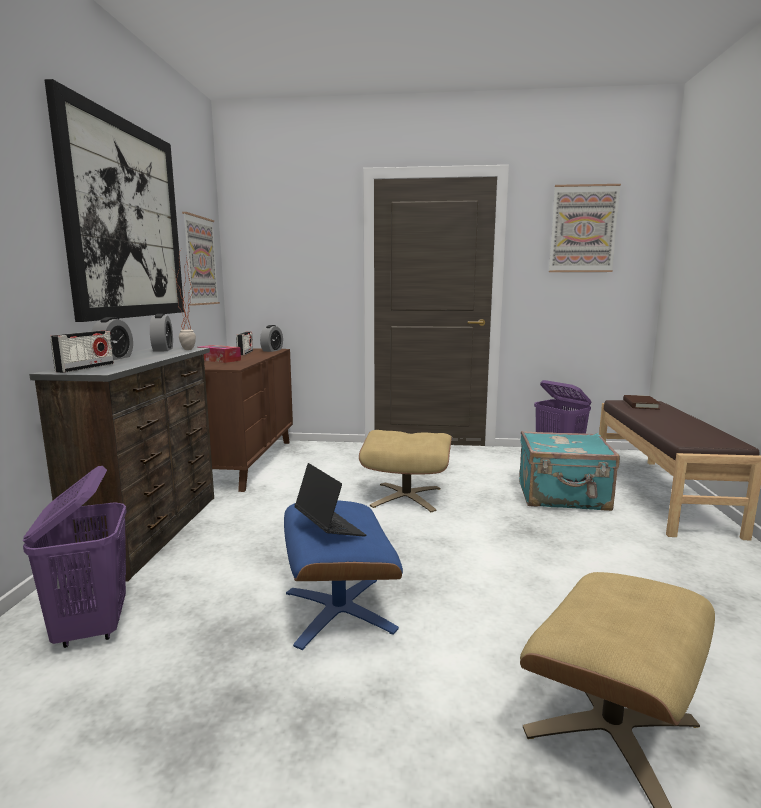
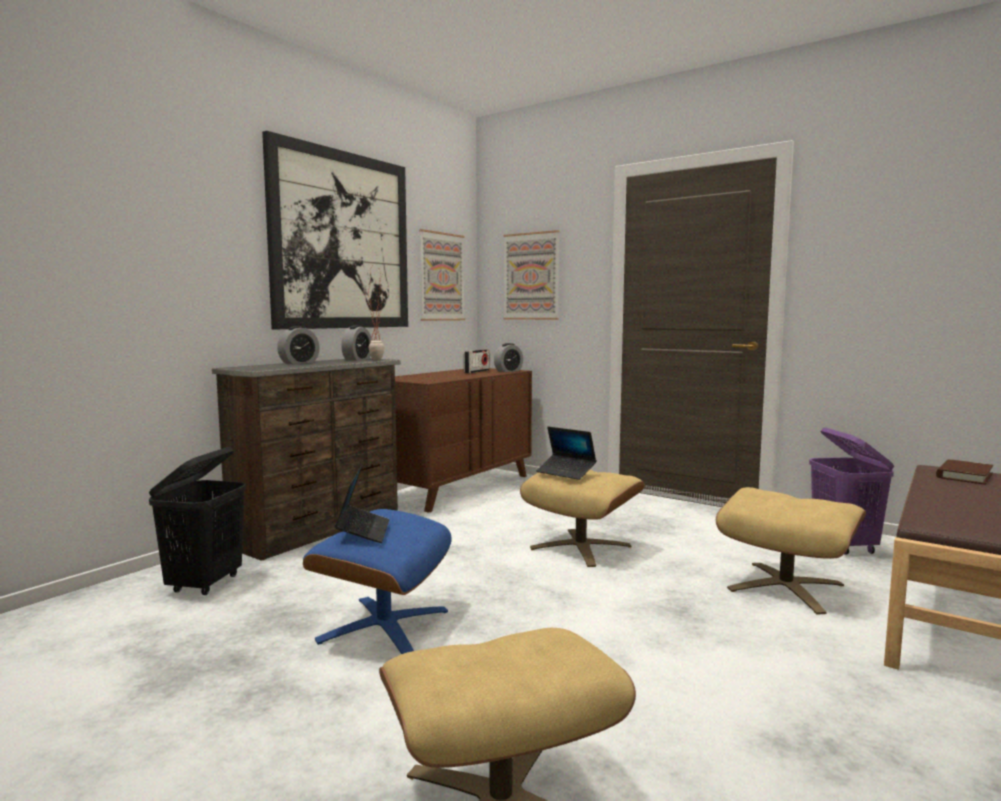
camera: 30 degrees right, 5 degrees down
purple laundry basket [23,466,127,648] -> black laundry basket [149,447,246,595]
radio [50,331,114,373] -> none
tissue box [197,345,241,363] -> none
turquoise suitcase [519,431,620,511] -> beige ottoman [716,487,866,615]
picture [549,184,621,272] -> picture moved to [503,230,559,320]
none -> laptop [537,427,596,480]

